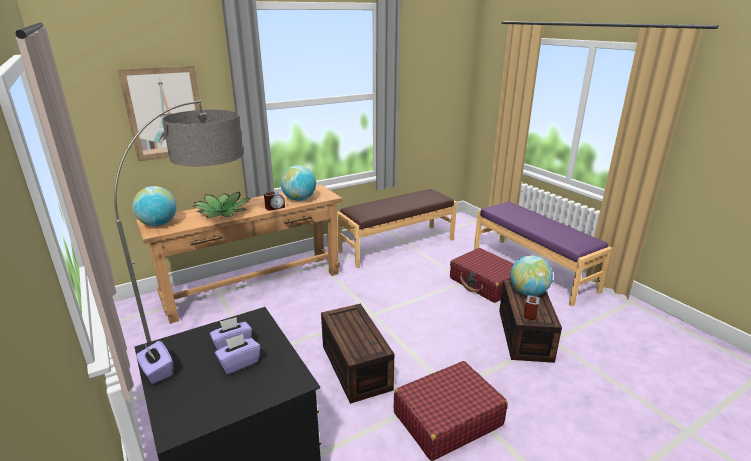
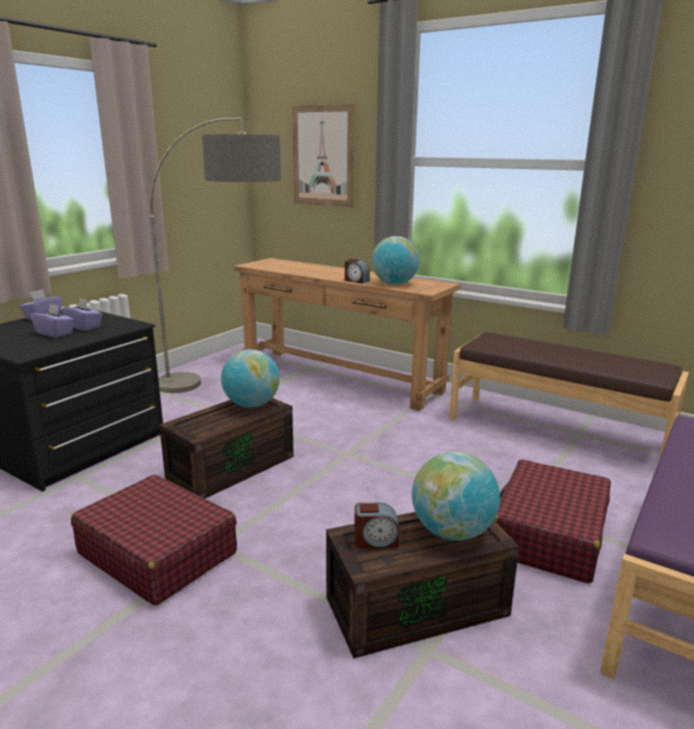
camera: 65 degrees right, 5 degrees down
globe [132,186,177,226] -> globe moved to [221,349,280,408]
potted plant [192,192,251,218] -> none

